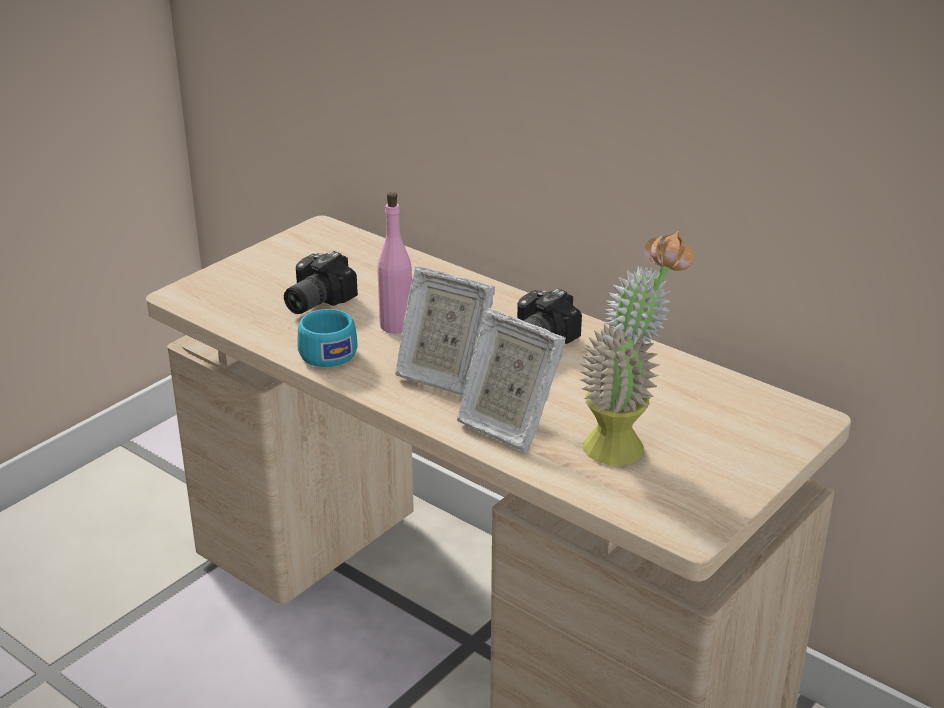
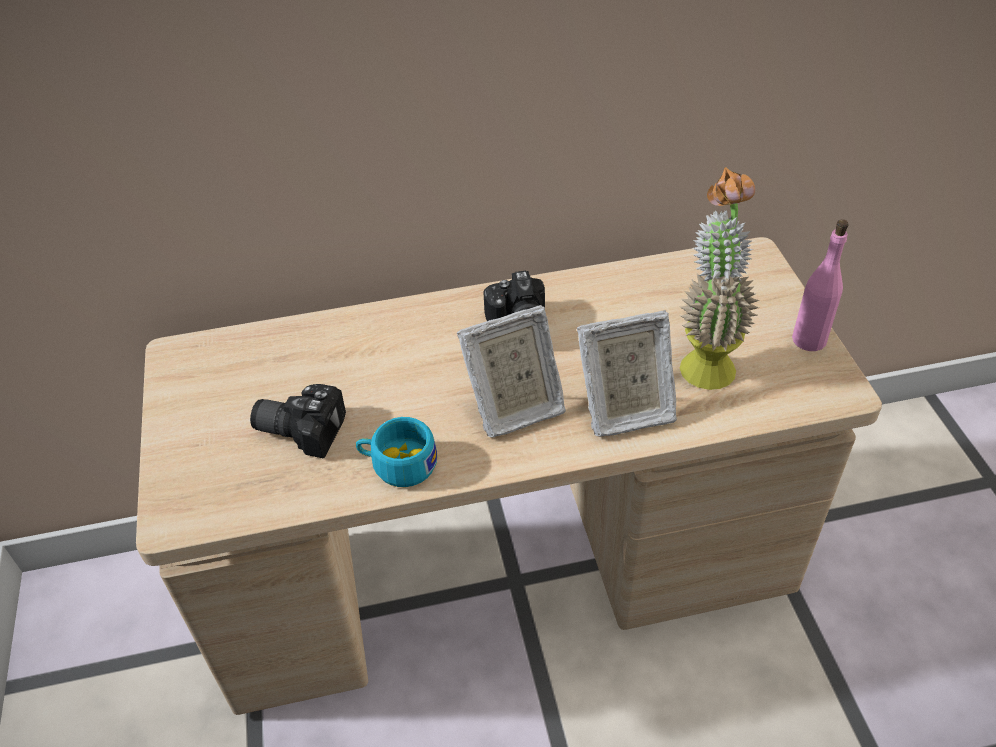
camera: 50 degrees left, 15 degrees up
camera [284,251,358,314] -> camera turned 120 degrees clockwise [250,384,346,458]
pink bottle [377,192,412,333] -> pink bottle moved to [792,219,849,351]

